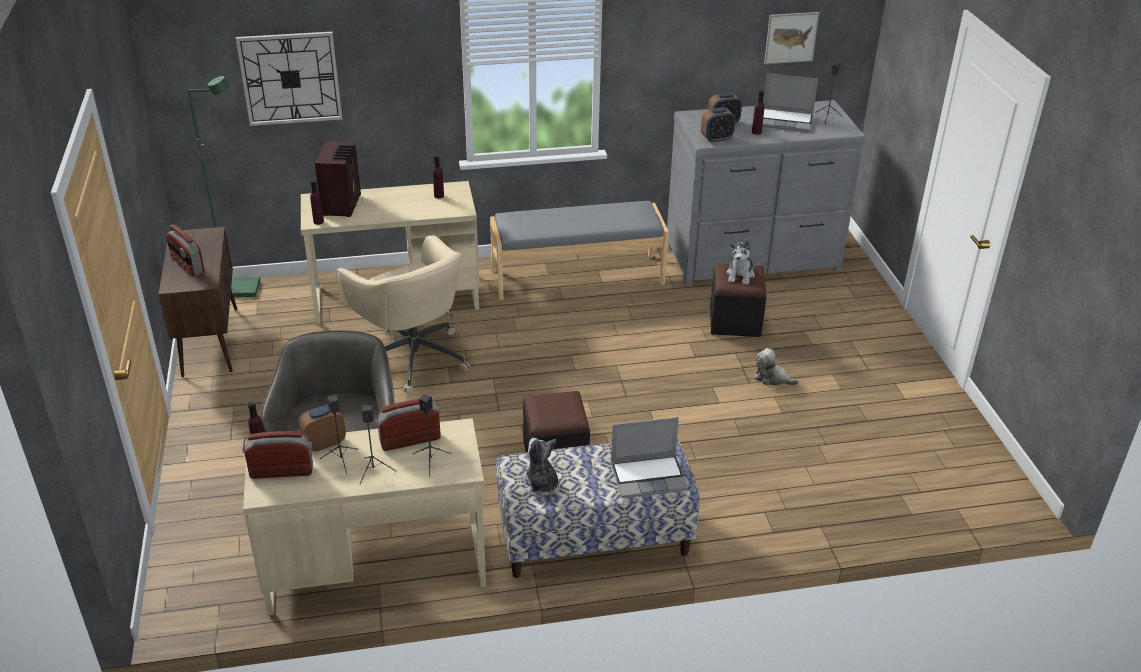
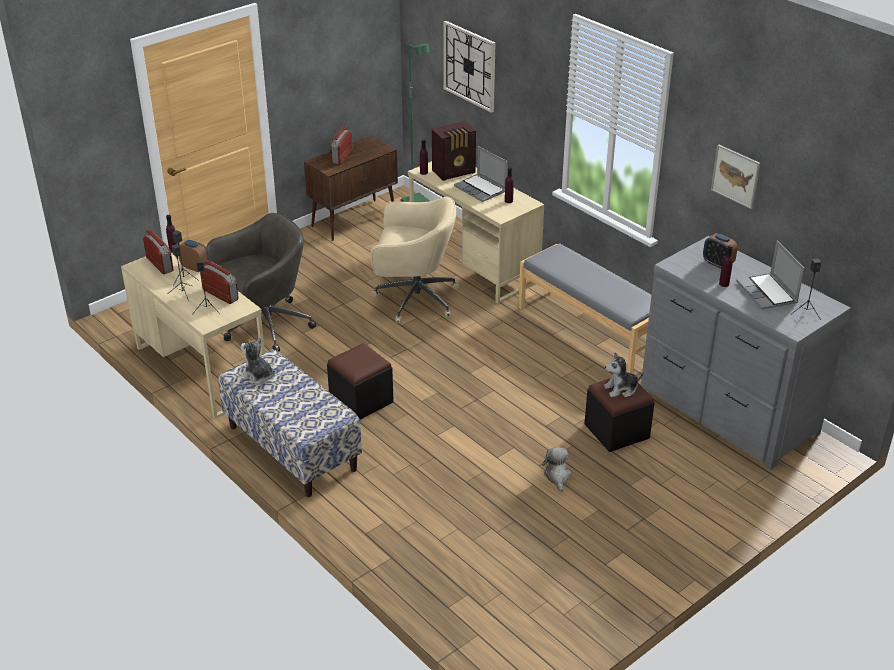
camera: 60 degrees right, 0 degrees up
beige office chair [336,235,470,394] -> beige office chair turned 105 degrees counterclockwise [371,197,460,323]
plush toy [522,438,560,497] -> plush toy turned 90 degrees counterclockwise [241,338,275,384]
laptop [611,417,688,498] -> laptop moved to [454,146,508,202]
alarm clock [701,107,736,143] -> none
picture [764,12,819,64] -> picture moved to [711,145,760,209]

